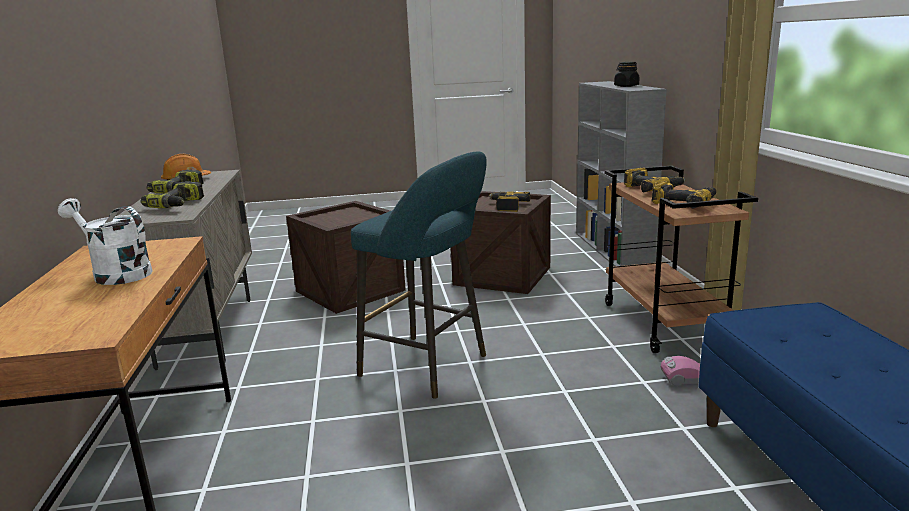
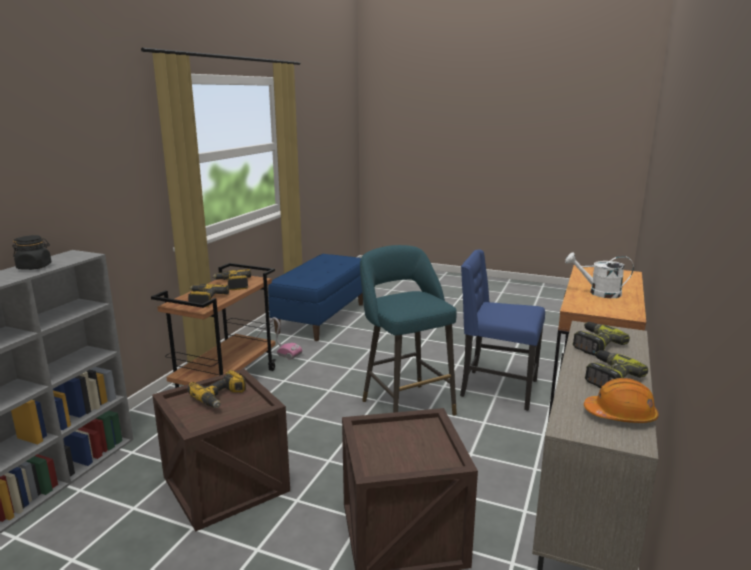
camera: 150 degrees left, 0 degrees up
white watering can [58,198,153,285] -> white watering can turned 135 degrees clockwise [565,253,634,298]
none -> blue chair [460,249,545,411]

